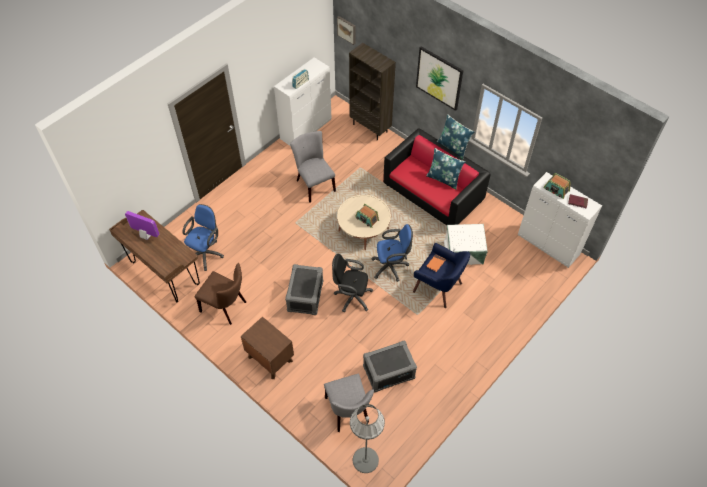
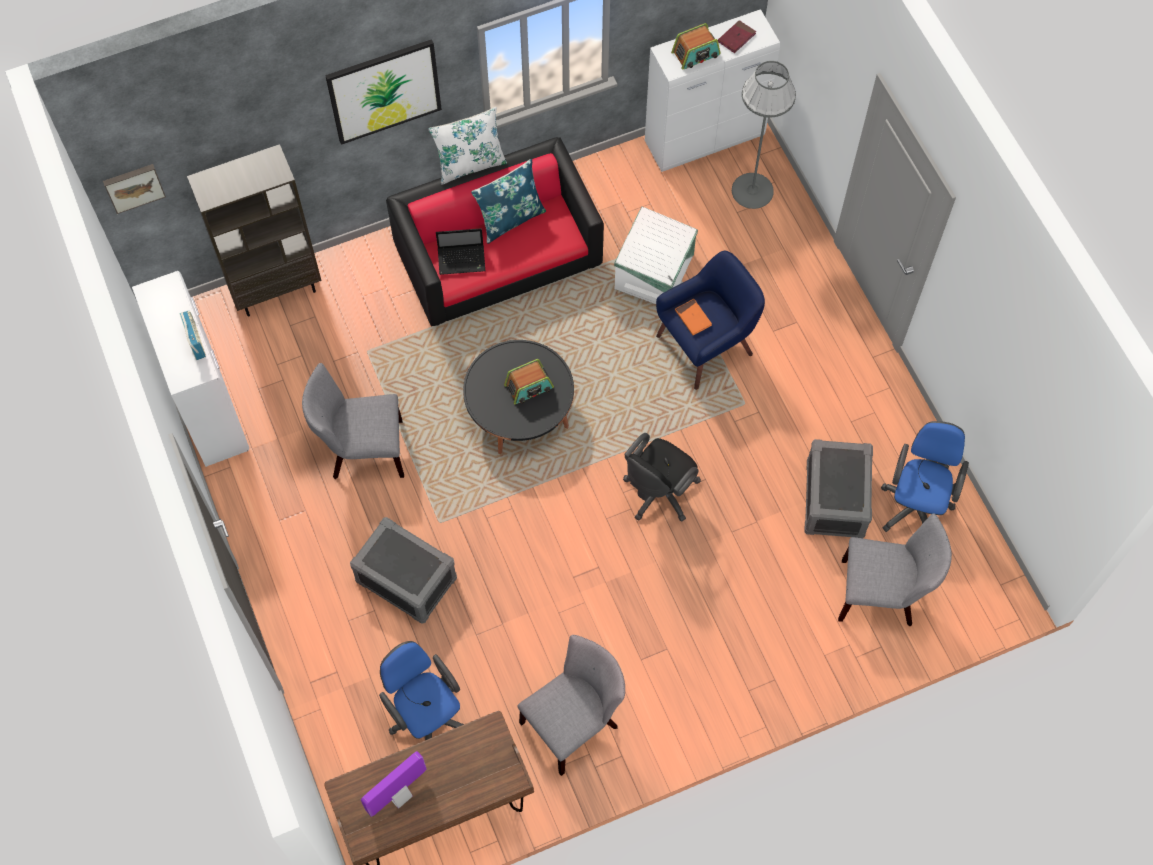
camera: 65 degrees left, 10 degrees up
brown chair [194,263,246,325] -> grey chair [518,635,625,776]
brown nightstand [241,316,294,379] -> none
grey storage box [285,264,323,315] -> grey storage box moved to [350,517,457,624]
beige coffee table [337,195,391,250] -> black coffee table [463,340,574,454]
grey floor lamp [350,404,385,473] -> grey floor lamp moved to [732,61,796,209]
blue office chair [371,224,413,282] -> blue office chair moved to [881,421,969,532]
blue pillow [437,114,475,159] -> white pillow [428,107,507,185]
none -> laptop [436,229,485,275]

